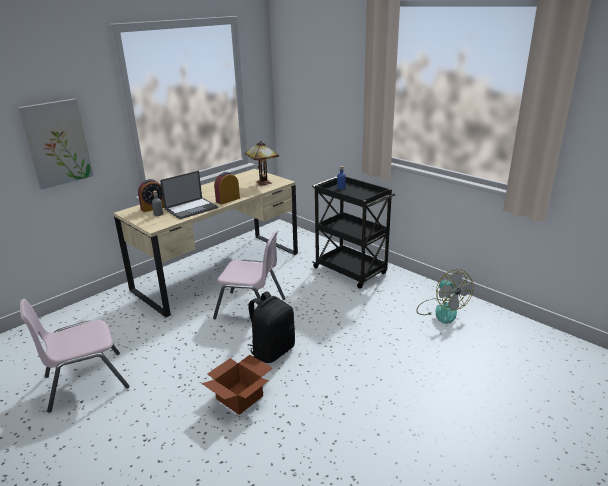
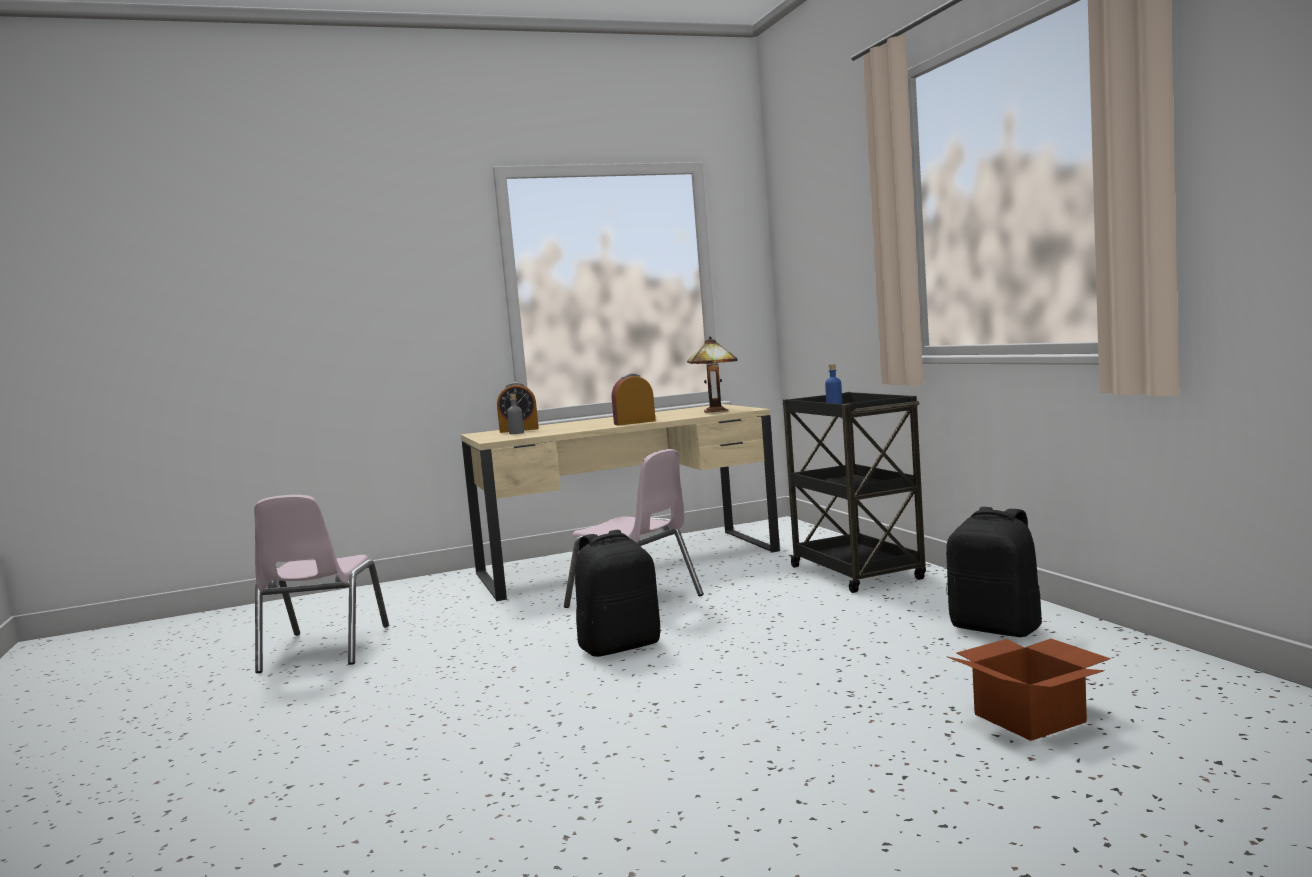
camera: 25 degrees right, 20 degrees down
picture [18,99,94,189] -> none
pink chair [20,299,130,412] -> pink chair turned 90 degrees counterclockwise [254,495,389,673]
laptop [160,171,218,219] -> none
cardboard box [201,355,273,415] -> cardboard box moved to [946,639,1111,741]
fan [416,269,473,324] -> black backpack [946,507,1042,637]

